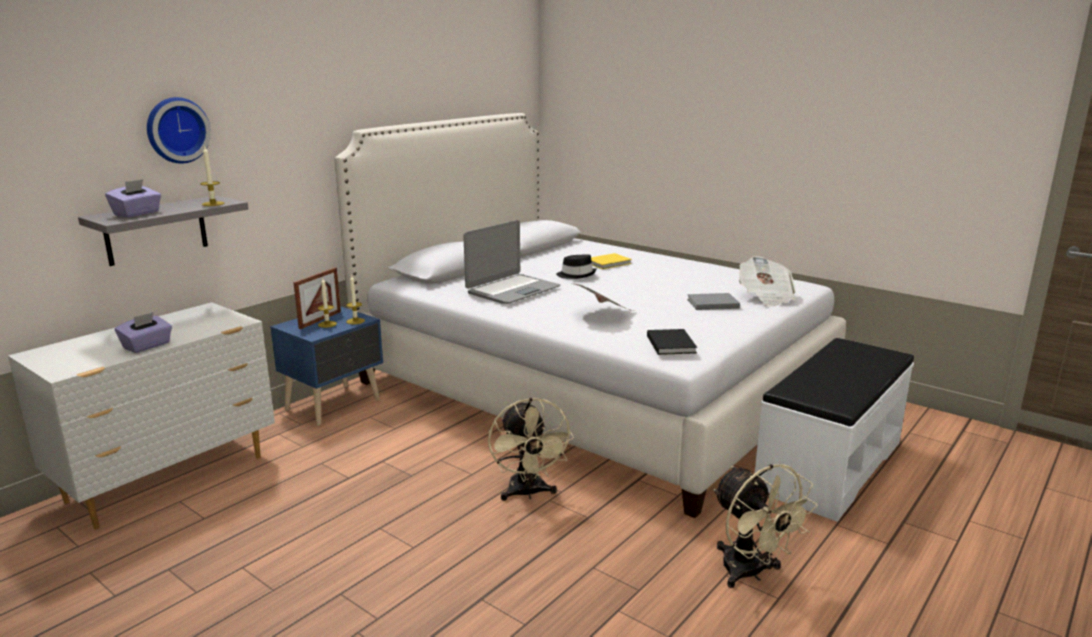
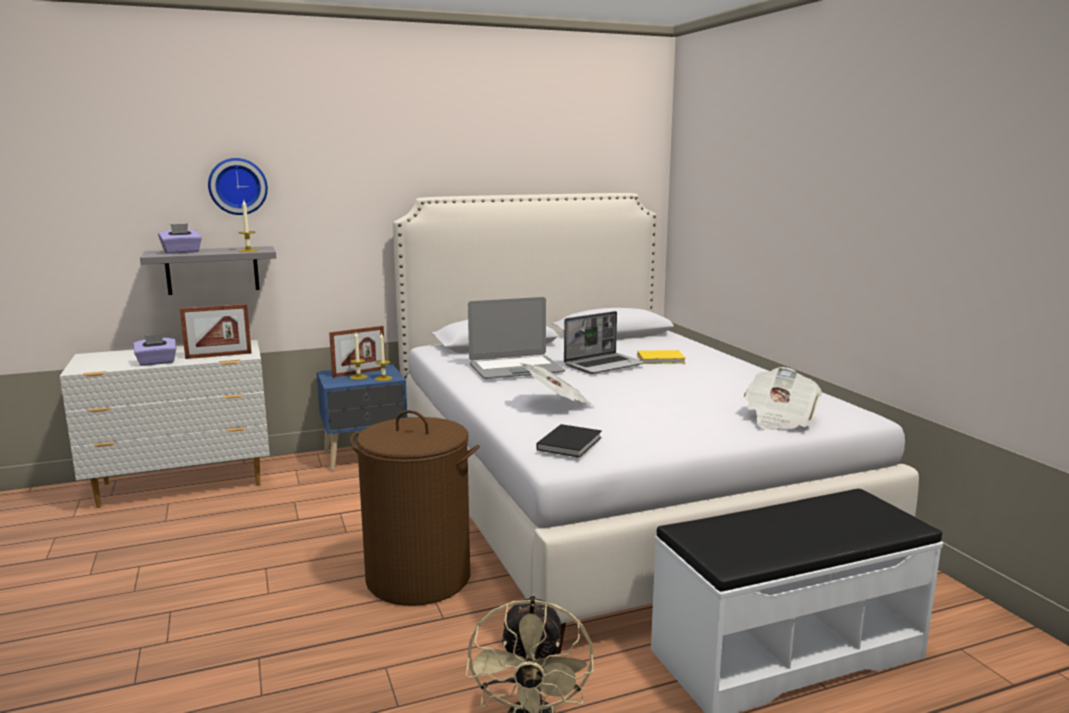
camera: 30 degrees right, 5 degrees down
beige fan [488,398,574,501] -> brown laundry basket [350,410,480,606]
black hat [556,254,597,279] -> laptop [564,311,645,374]
grey book [687,293,740,310] -> none
none -> picture frame [180,304,252,359]

